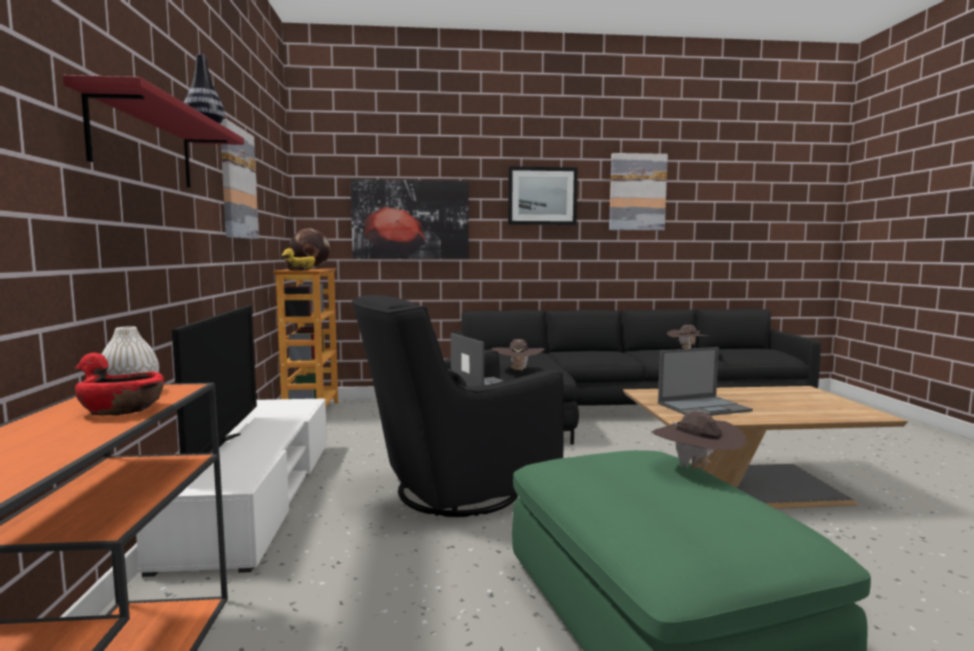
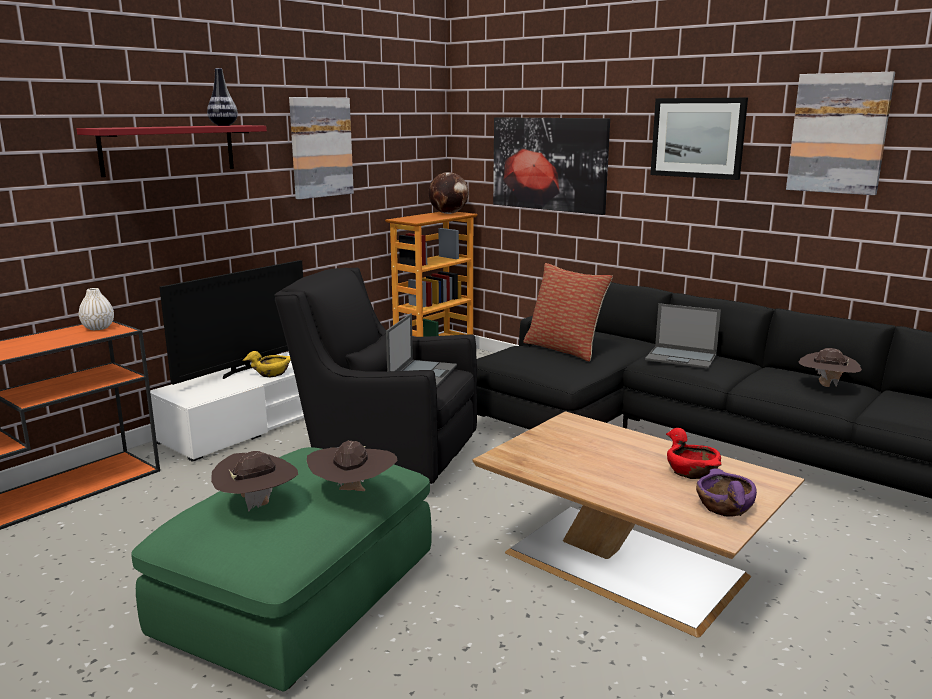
camera: 45 degrees right, 10 degrees up
red bowl [75,353,164,415] -> red bowl moved to [666,428,721,479]
yellow bowl [281,248,315,270] -> yellow bowl moved to [242,351,291,377]
brown hat [492,339,545,370] -> brown hat moved to [211,451,298,512]
laptop [658,347,753,416] -> laptop moved to [645,303,721,369]
none -> pillow [523,263,613,362]
none -> purple bowl [696,468,757,517]

